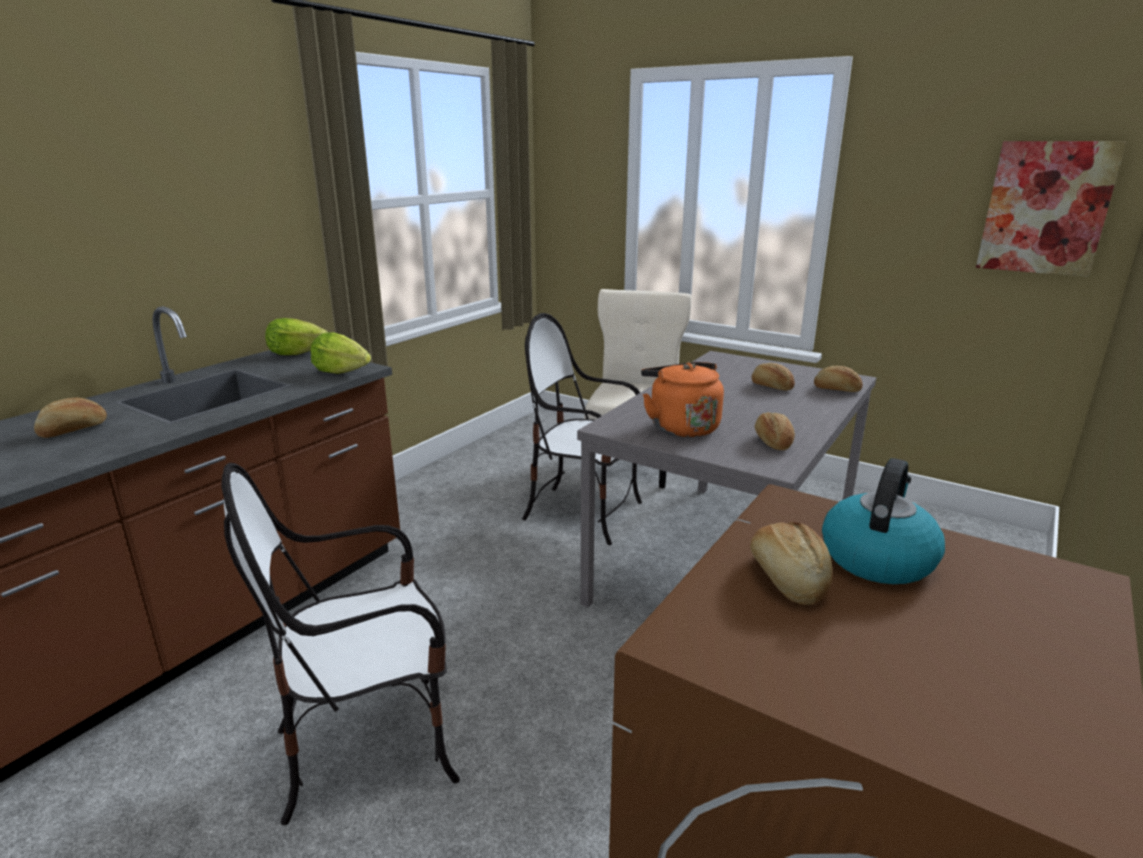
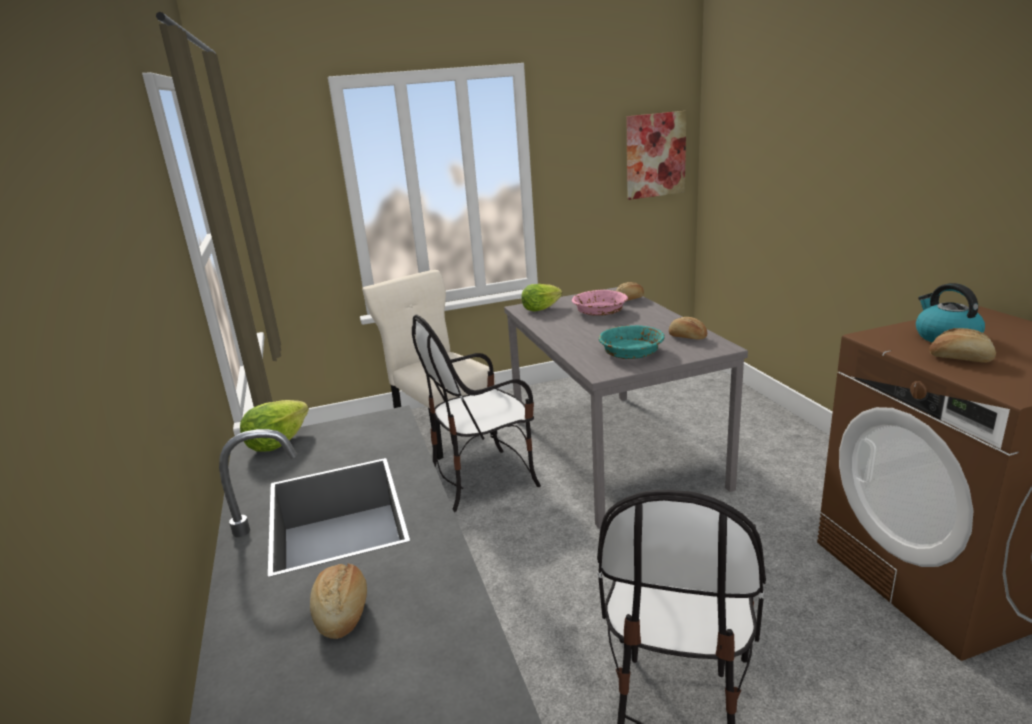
camera: 50 degrees left, 0 degrees up
lettuce [310,333,371,374] -> lettuce moved to [521,284,562,311]
orange kettle [641,362,724,438] -> turquoise bowl [599,325,665,359]
bread [751,363,795,390] -> pink bowl [572,290,628,316]

